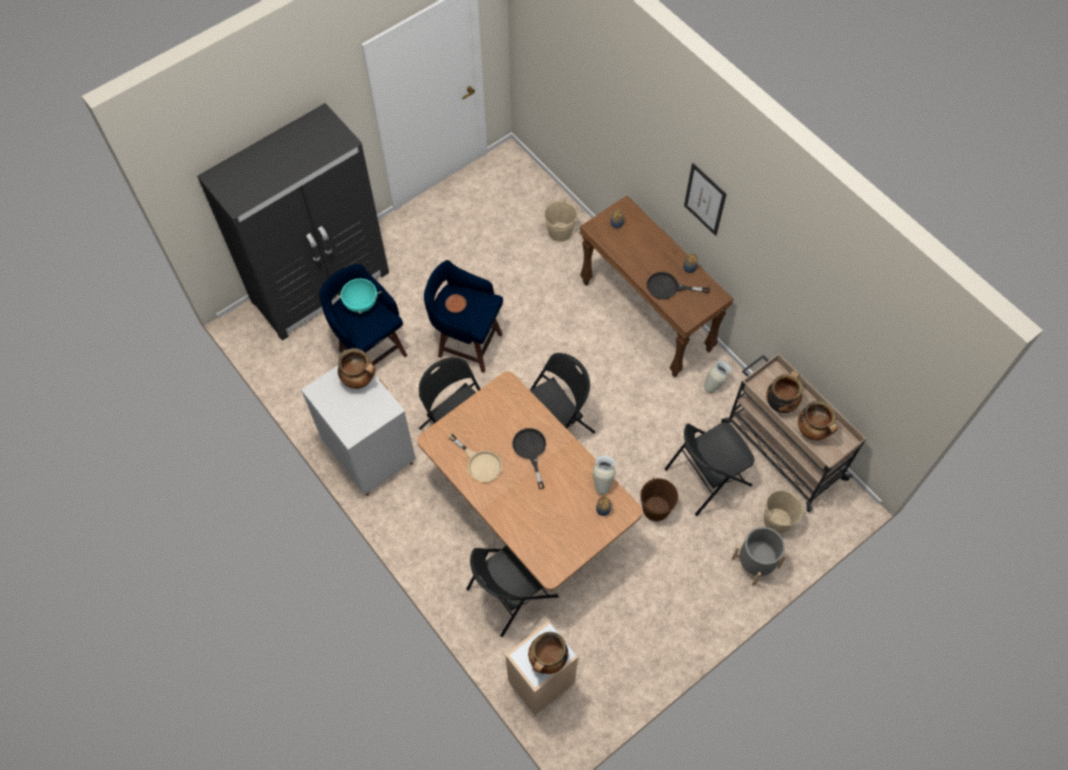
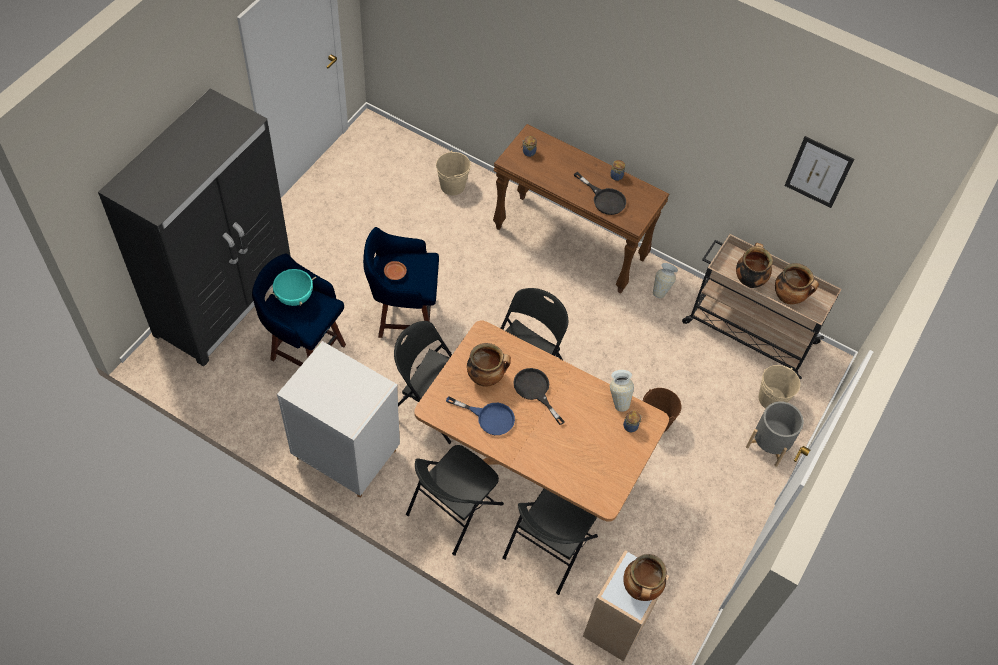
camera: 25 degrees left, 5 degrees down
cooking pot [338,348,376,389] -> cooking pot moved to [467,343,511,387]
beige frying pan [448,433,502,482] -> blue frying pan [446,396,515,435]
black frying pan [647,272,710,299] -> black frying pan turned 120 degrees counterclockwise [574,172,626,215]
black chair [664,422,755,516] -> black chair moved to [406,445,504,556]
picture [684,163,726,236] -> picture moved to [785,136,854,208]

